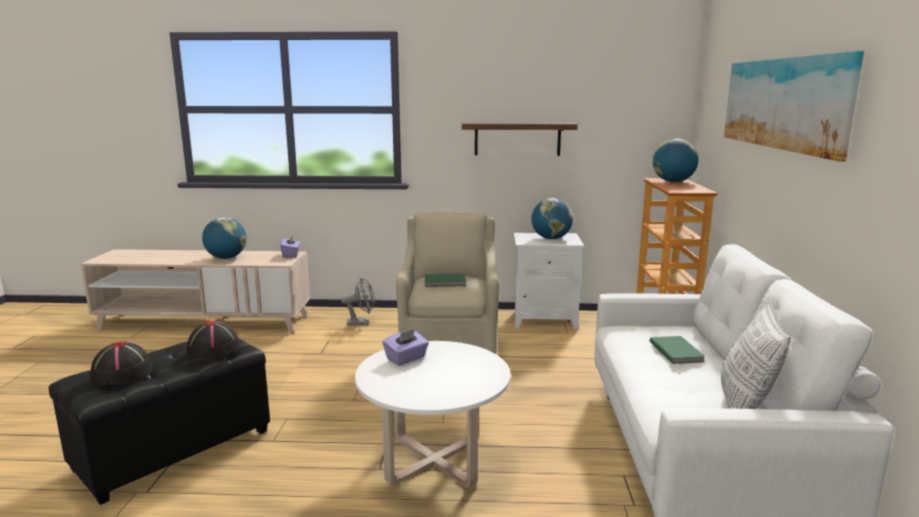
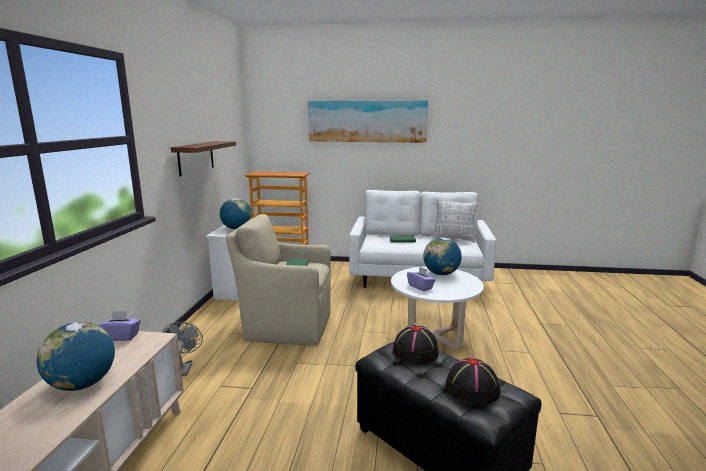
camera: 85 degrees left, 0 degrees up
globe [653,139,699,182] -> globe moved to [423,238,462,275]

